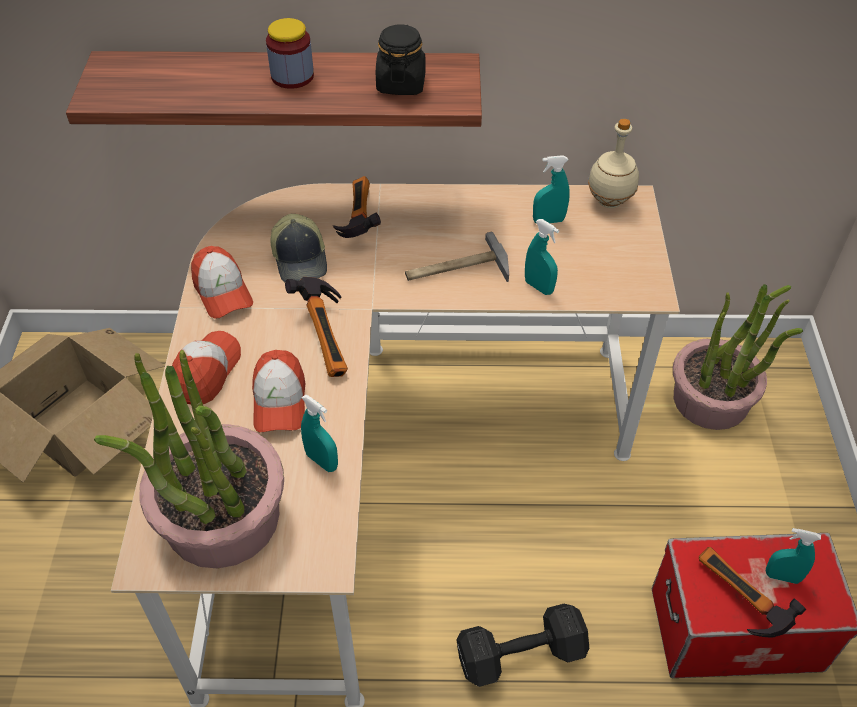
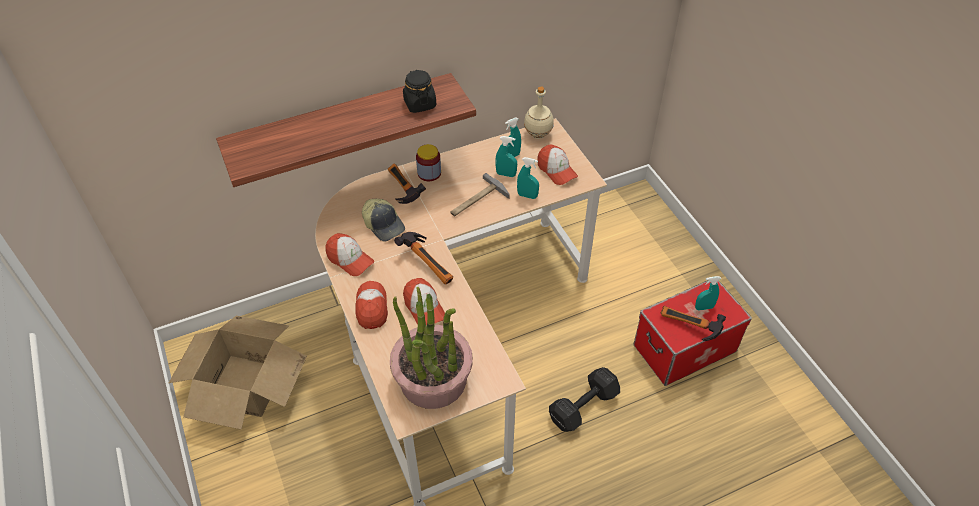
camera: 25 degrees left, 0 degrees up
jar [266,18,314,89] -> jar moved to [416,144,441,181]
turquoise spray bottle [301,394,338,472] -> turquoise spray bottle moved to [495,136,517,177]
potted plant [673,284,803,430] -> none
none -> cap [537,145,578,185]

